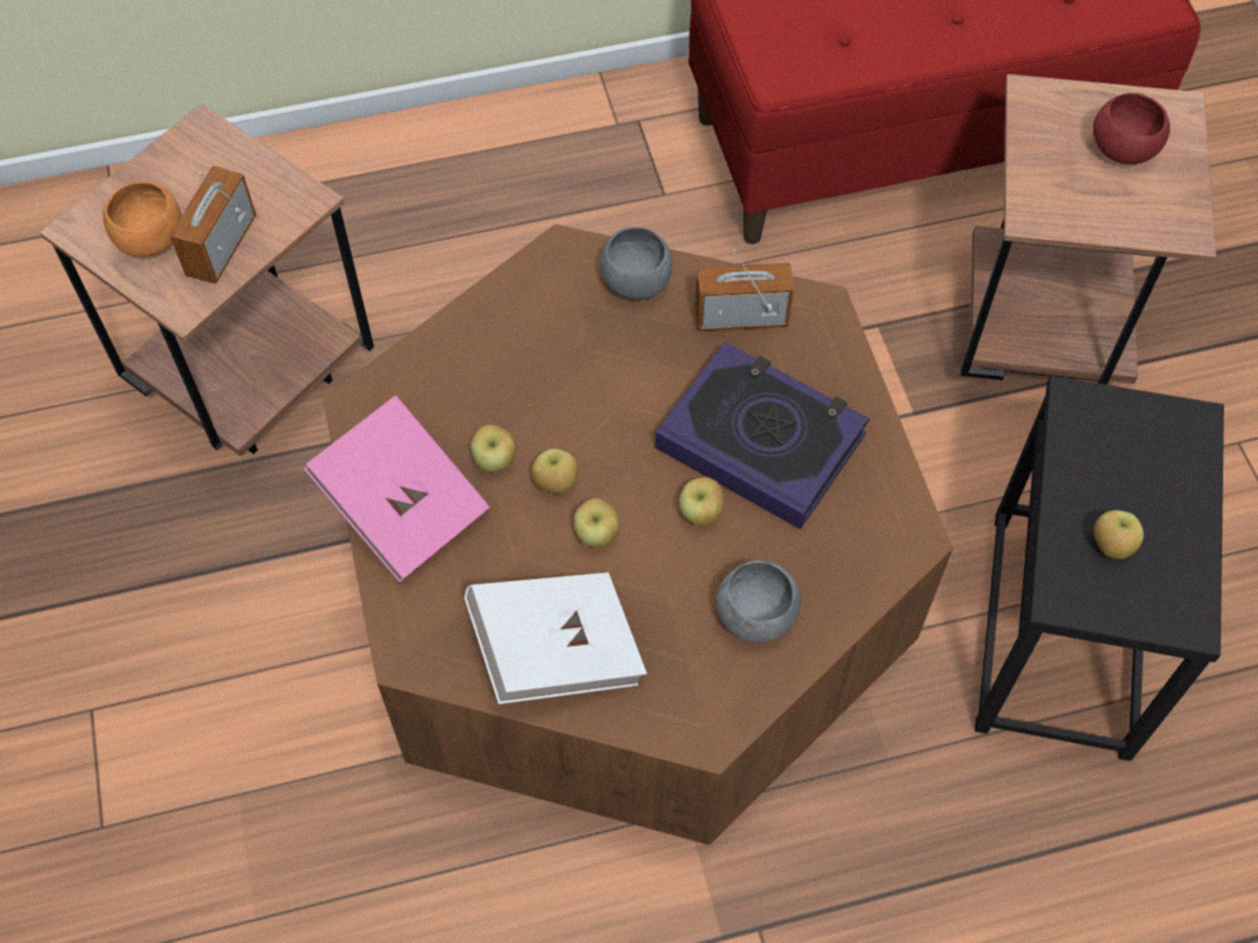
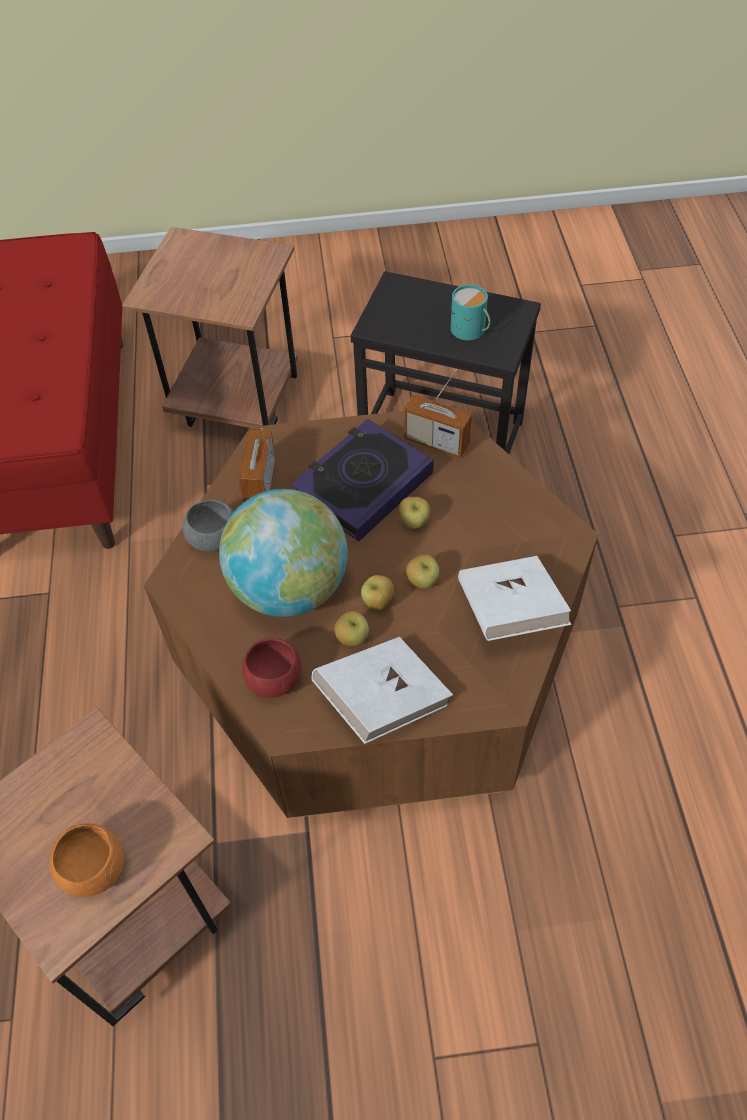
camera: 80 degrees left, 5 degrees down
radio [170,166,256,284] -> radio moved to [404,369,472,458]
pink book [304,396,490,582] -> white book [312,637,453,744]
grey bowl [716,560,801,642] -> none
red bowl [1093,93,1170,164] -> red bowl moved to [242,638,302,698]
apple [1094,510,1144,559] -> turquoise mug [451,284,491,340]
none -> globe [219,489,348,617]

